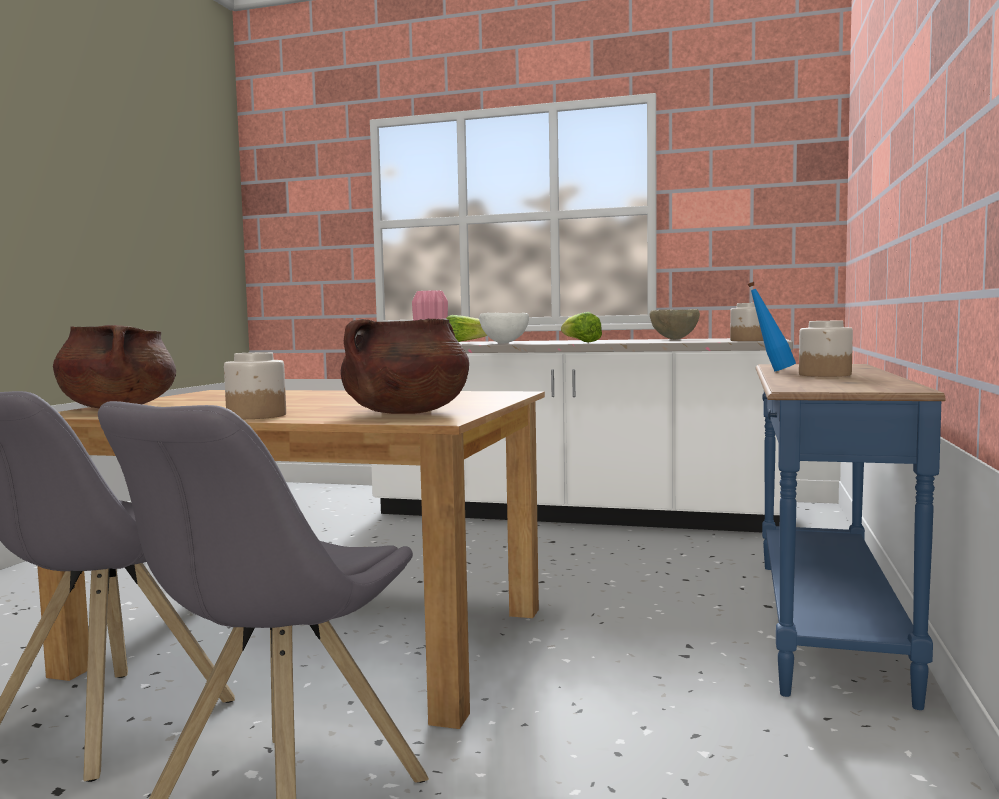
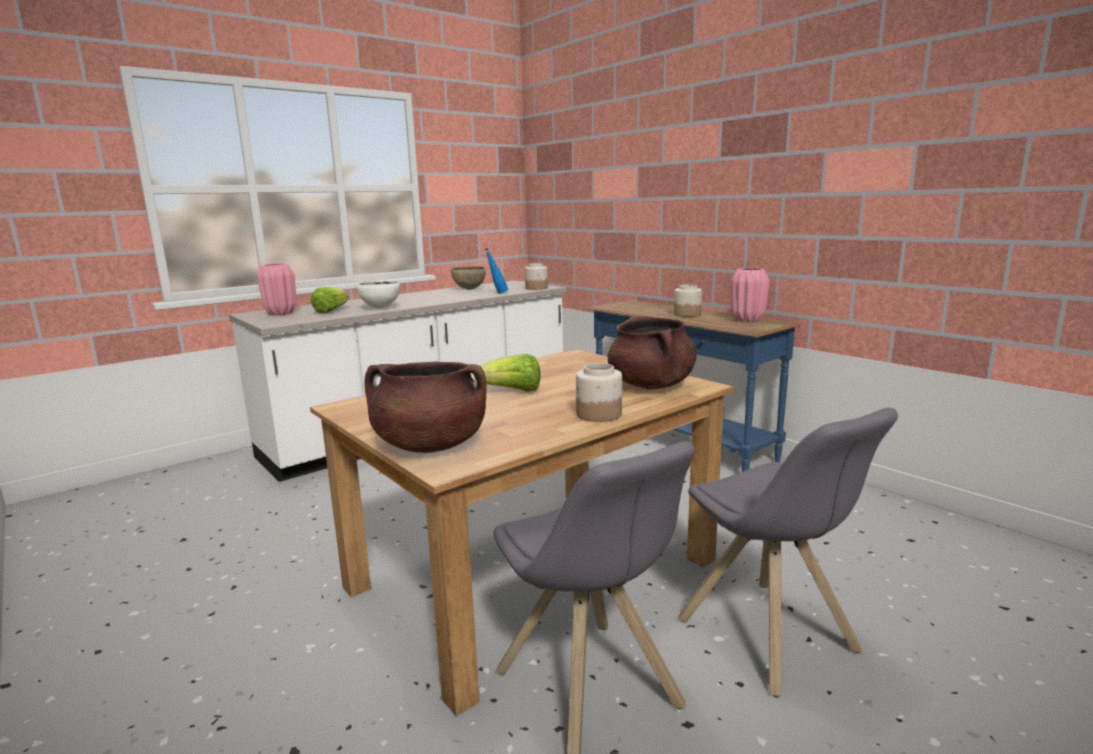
camera: 55 degrees left, 10 degrees up
lettuce [561,312,602,343] -> lettuce moved to [481,354,540,392]
blue bottle [748,282,796,372] -> blue bottle moved to [485,248,508,294]
none -> pink vase [731,268,770,322]

